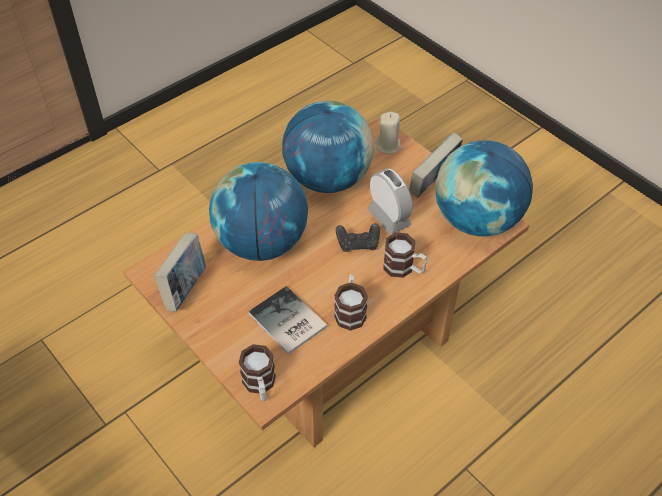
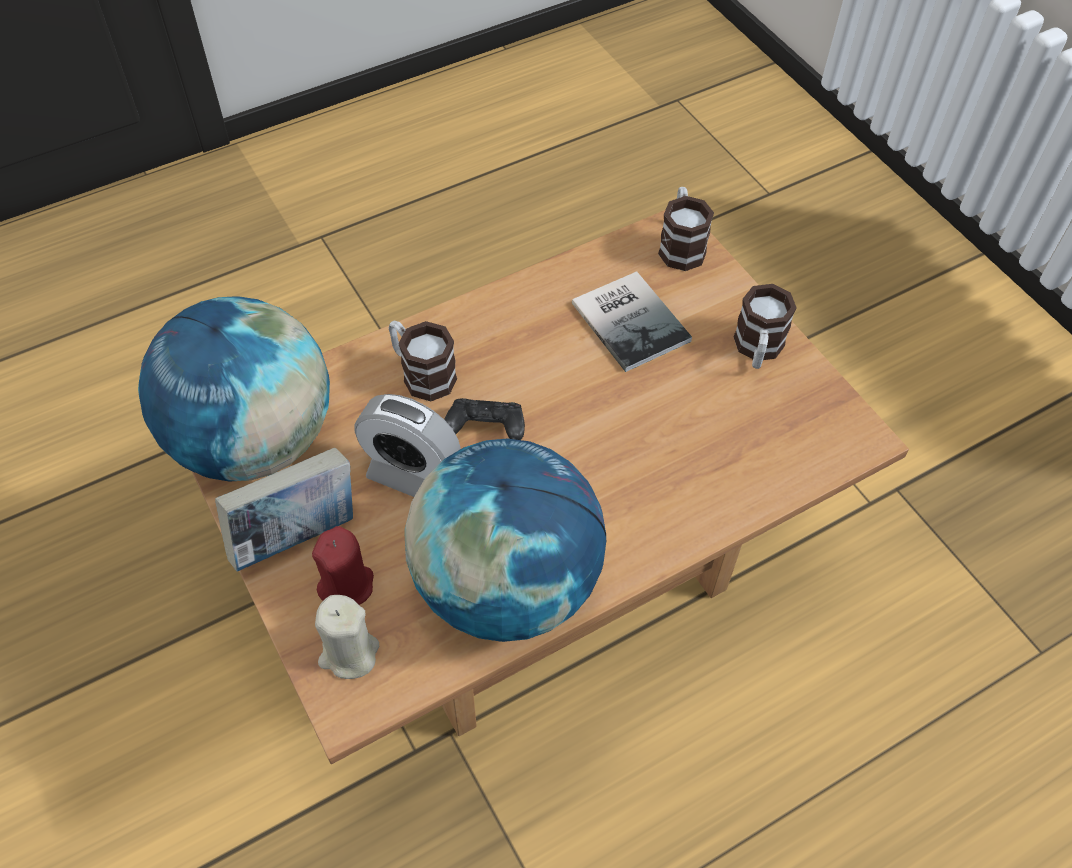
camera: 170 degrees left, 5 degrees up
book [154,233,206,312] -> none
globe [209,162,308,261] -> none
mug [334,274,368,331] -> mug moved to [733,284,797,369]
alarm clock [368,168,413,234] -> alarm clock turned 45 degrees counterclockwise [354,394,461,497]
none -> red candle [312,526,374,605]

